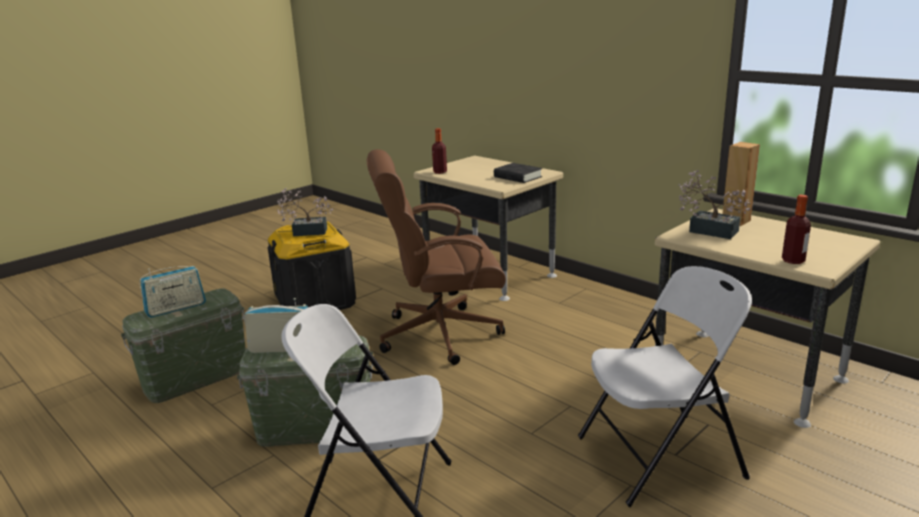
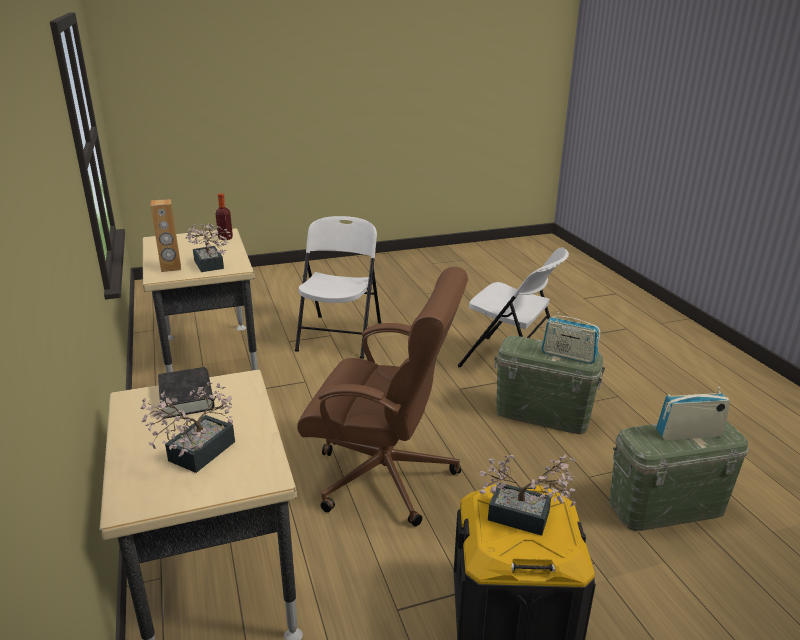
camera: 155 degrees left, 5 degrees up
bottle [432,128,447,174] -> none
white chair [578,266,752,507] -> white chair turned 90 degrees clockwise [295,216,381,359]
none -> potted plant [140,382,235,473]

